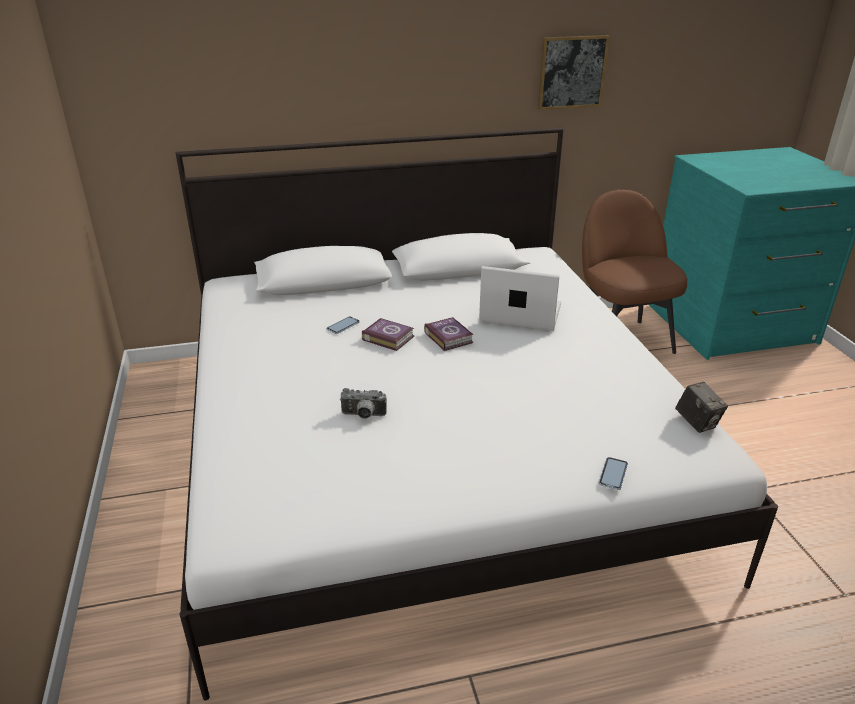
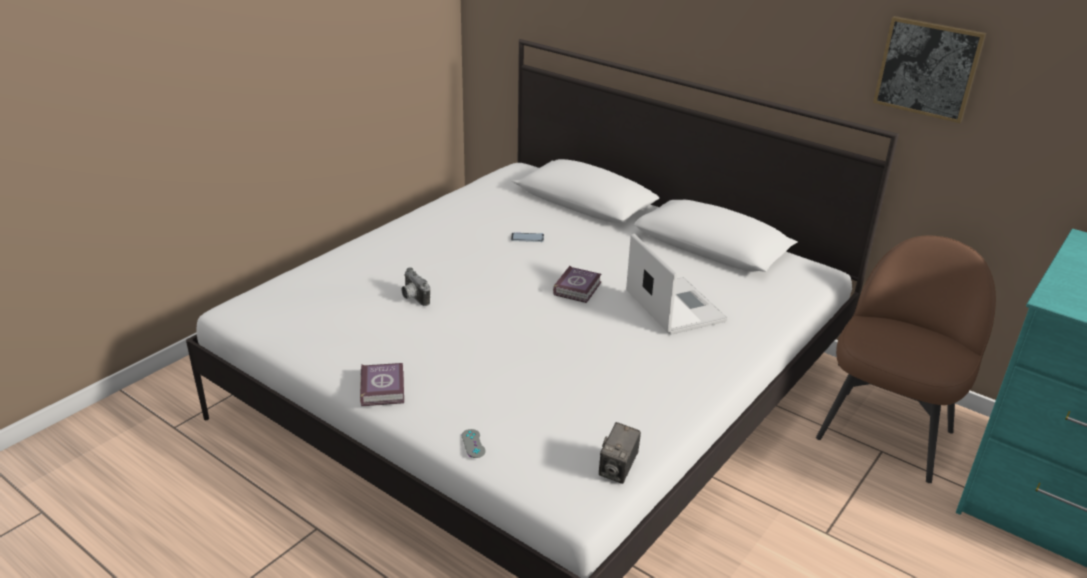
camera: 50 degrees right, 0 degrees up
book [362,318,414,351] -> book moved to [360,363,404,406]
phone [599,457,628,490] -> grey game controller [462,429,486,458]

